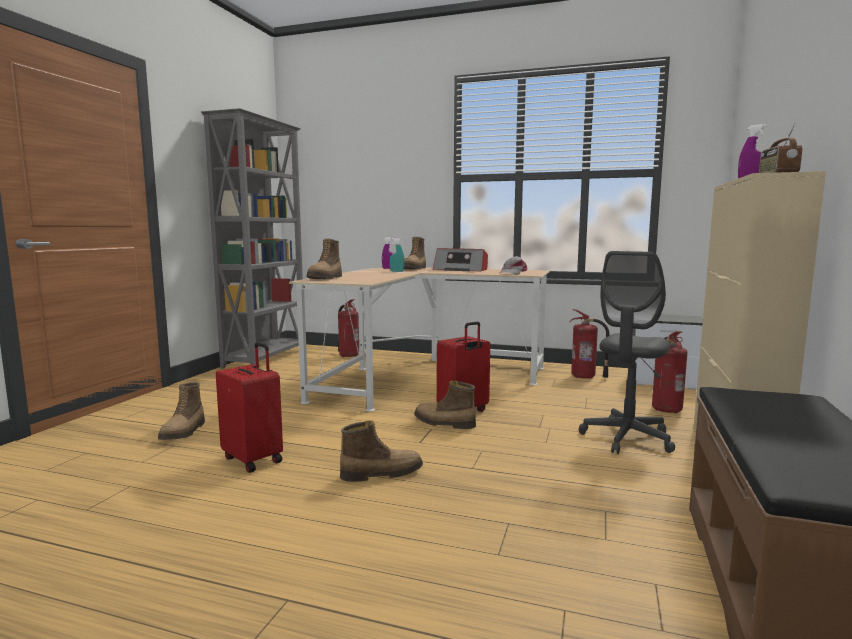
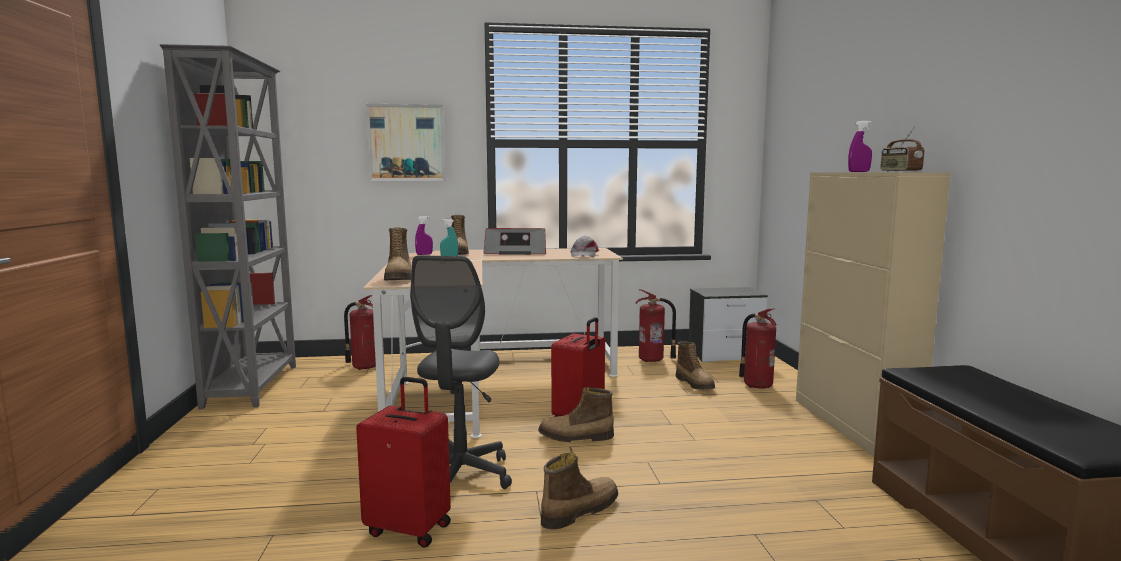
camera: 25 degrees left, 0 degrees up
boot [158,382,205,440] -> boot moved to [676,341,715,389]
grey office chair [579,251,675,454] -> grey office chair moved to [410,255,512,489]
none -> picture [366,104,446,181]

